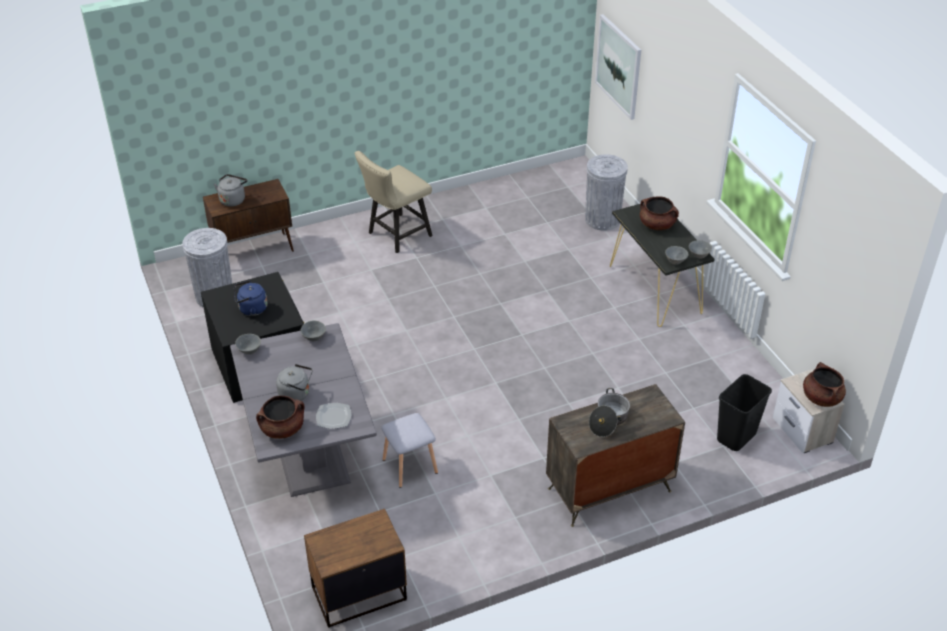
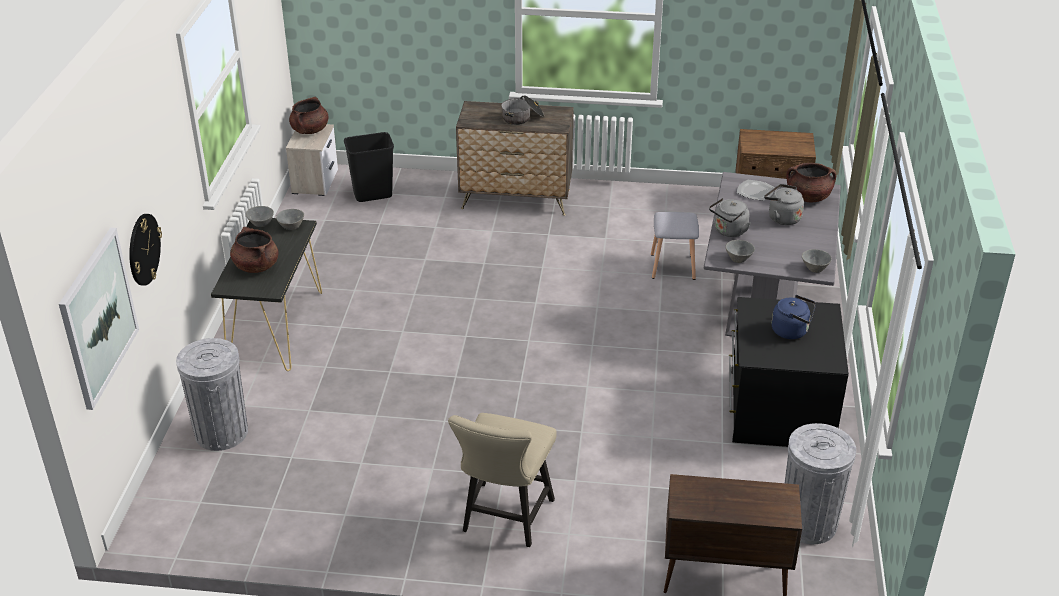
camera: 150 degrees left, 5 degrees down
grey kettle [214,174,247,207] -> grey kettle moved to [709,198,751,237]
beige chair [355,151,433,253] -> beige chair turned 120 degrees clockwise [448,413,557,547]
none -> wall clock [129,214,162,286]

